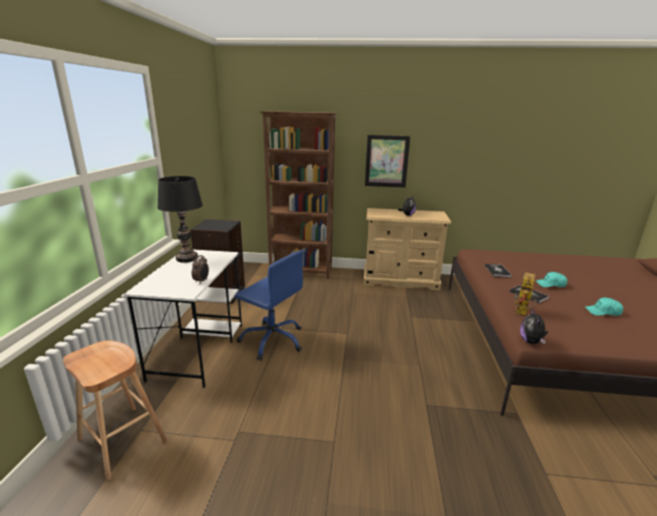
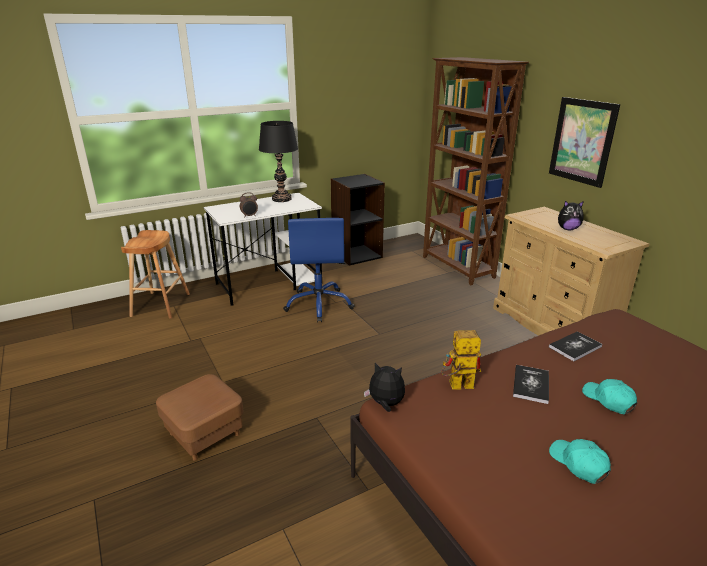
camera: 55 degrees right, 5 degrees up
plush toy [520,308,548,344] -> plush toy turned 45 degrees clockwise [364,363,405,412]
none -> brown ottoman [156,374,243,461]

